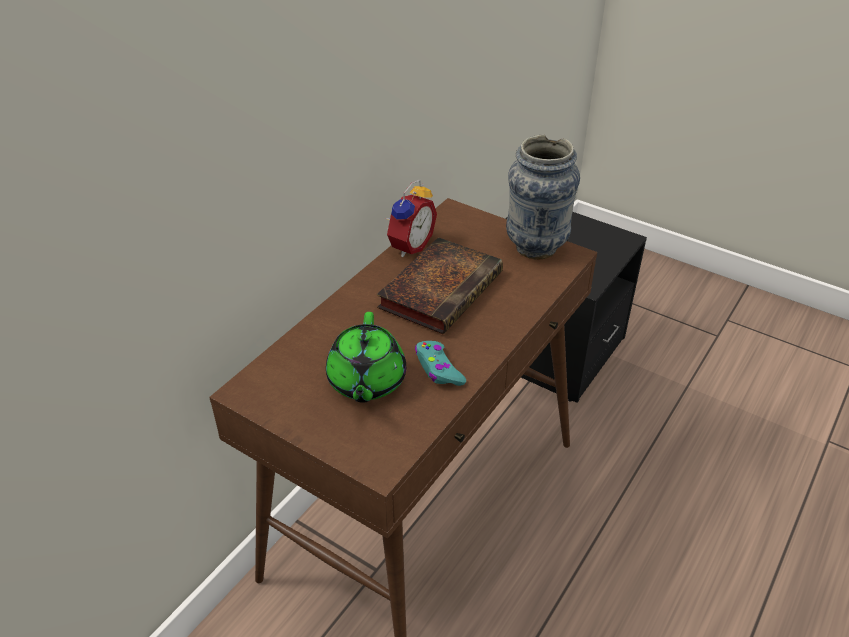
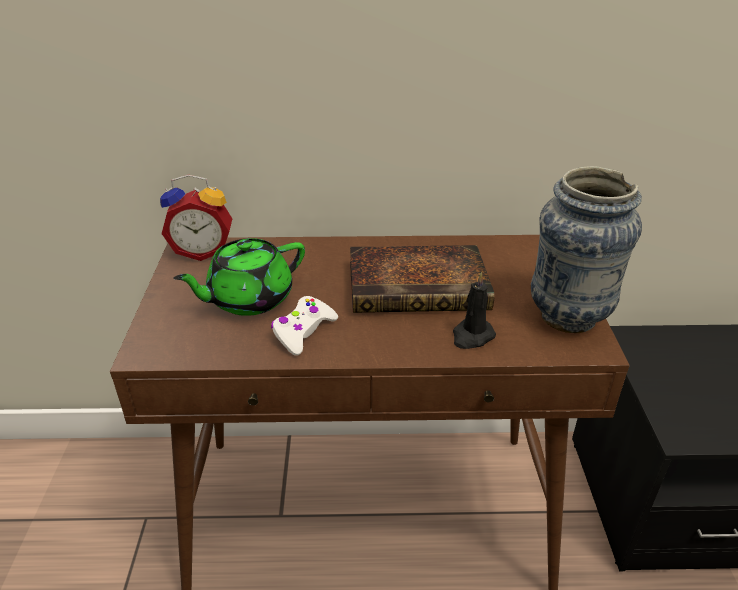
camera: 55 degrees right, 5 degrees down
alarm clock [385,180,437,257] -> alarm clock moved to [160,174,232,261]
turquoise game controller [415,341,466,386] -> white game controller [271,296,338,356]
none -> black candle [453,272,496,349]

